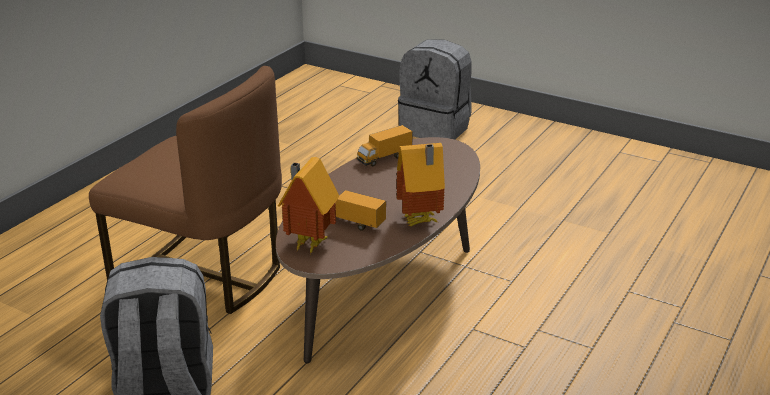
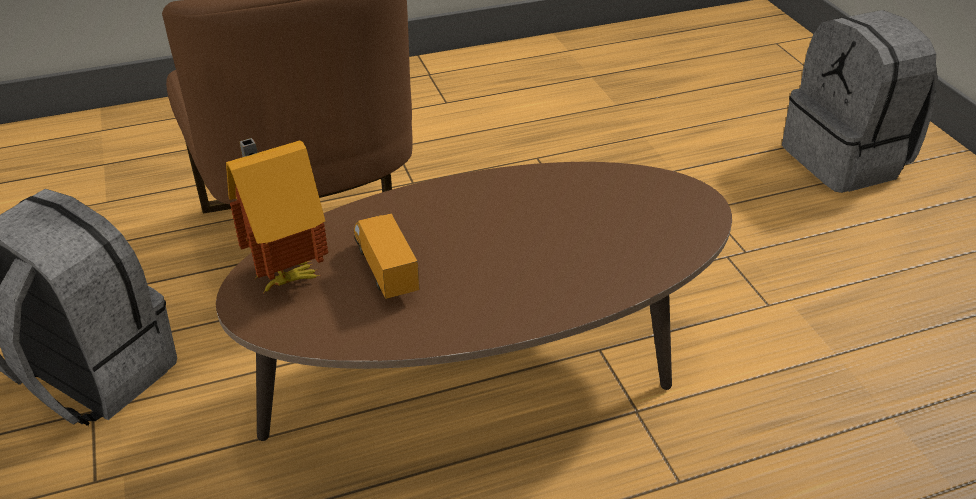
camera: 40 degrees right, 10 degrees up
toy truck [357,125,413,166] -> none
toy house [397,143,445,226] -> none

